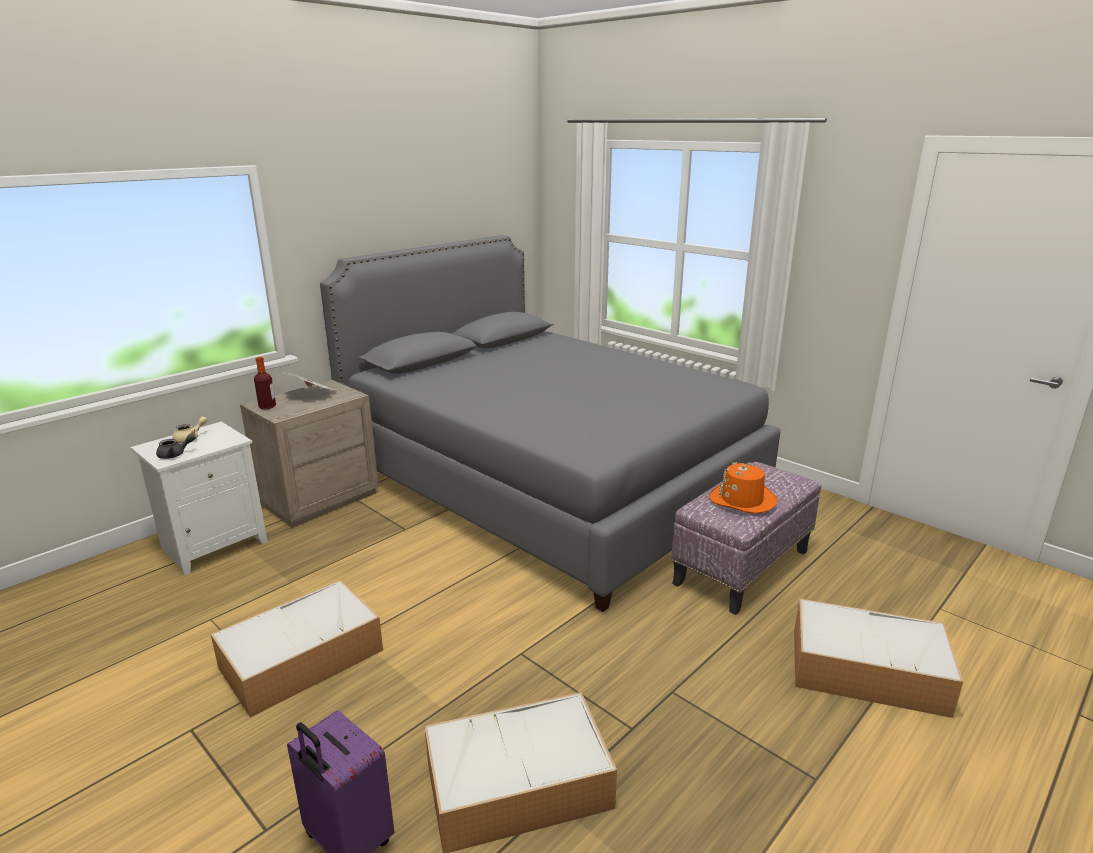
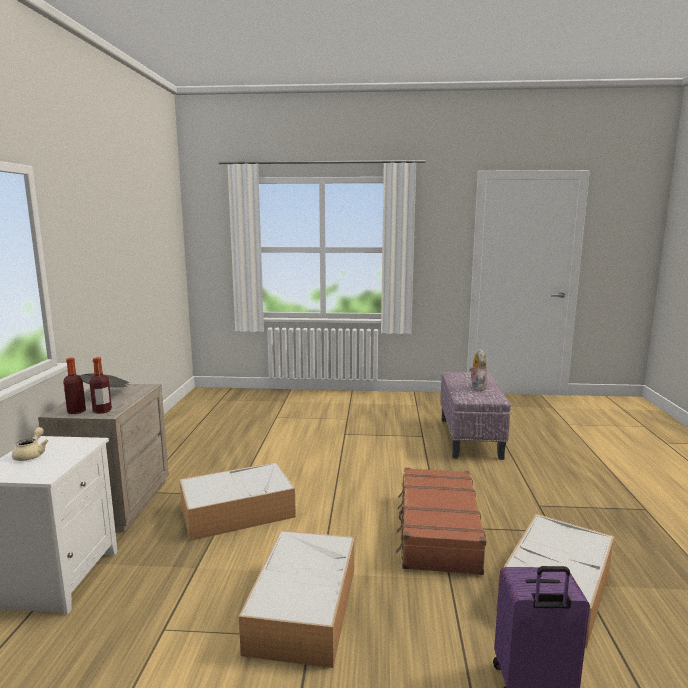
camera: 40 degrees left, 10 degrees down
grey teapot [156,434,196,459] -> none
grey bed [320,235,780,612] -> none
orange hat [709,462,778,513] -> plush toy [469,349,487,391]
storage box [794,599,963,718] -> storage box moved to [179,462,296,541]
none -> bottle [90,357,112,414]
none -> brown suitcase [396,468,486,575]

